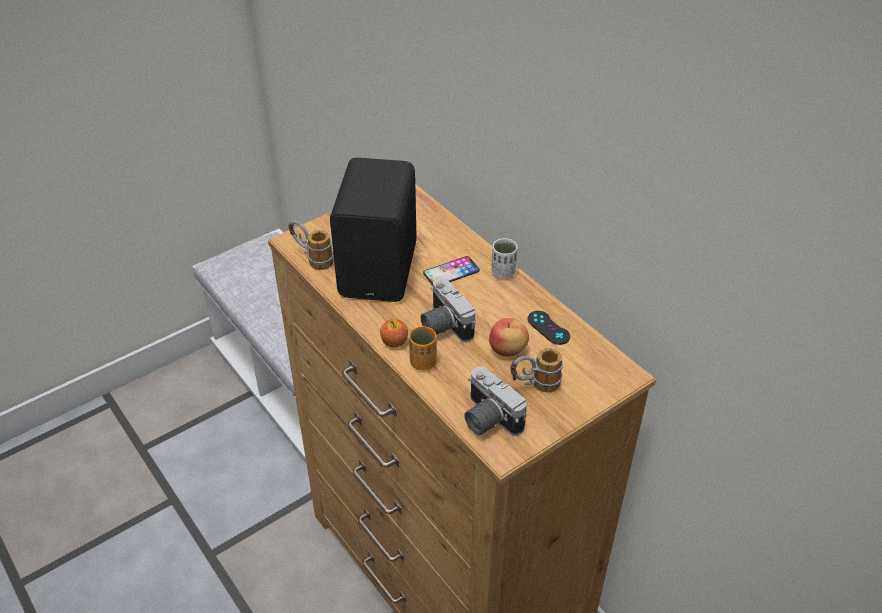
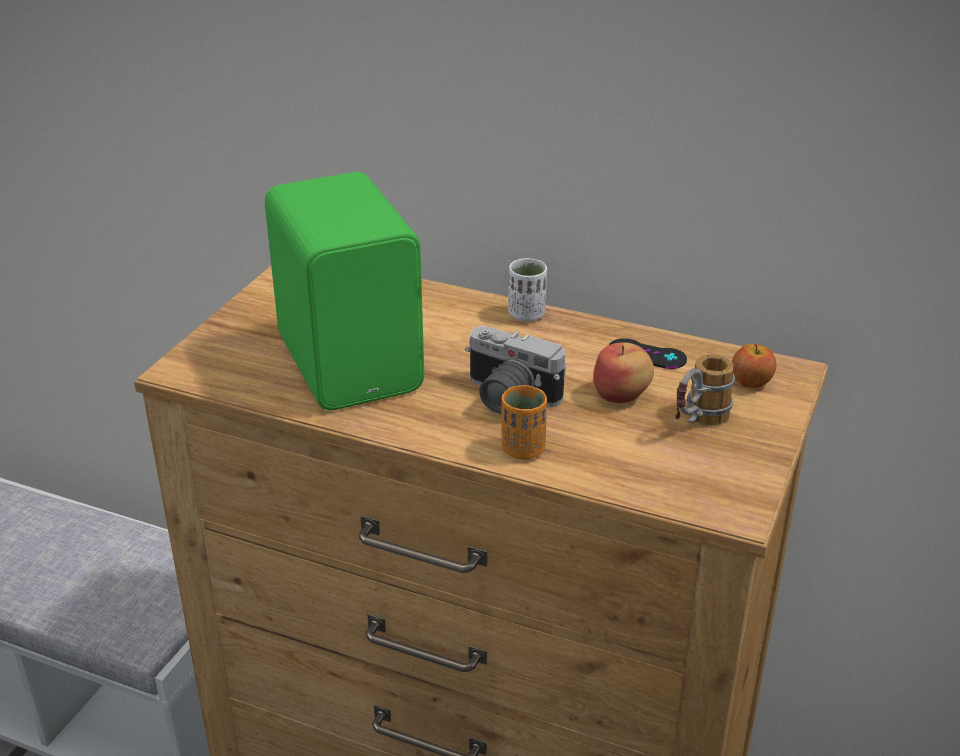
camera: 30 degrees left, 10 degrees down
mug [288,221,334,270] -> none
black speaker [330,158,417,302] -> green speaker [265,172,424,410]
apple [380,319,408,347] -> apple moved to [732,343,777,388]
phone [423,256,480,286] -> none
camera [464,367,527,436] -> none

